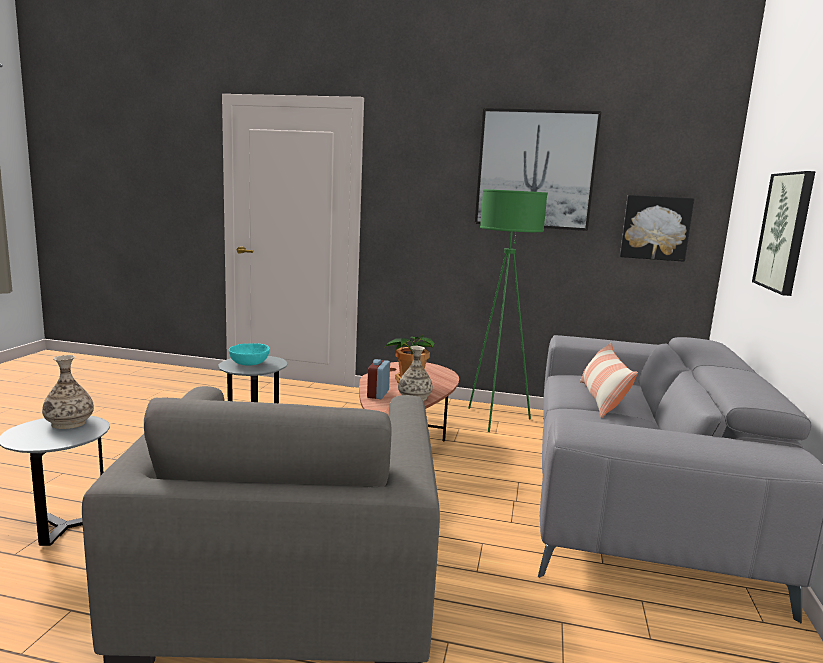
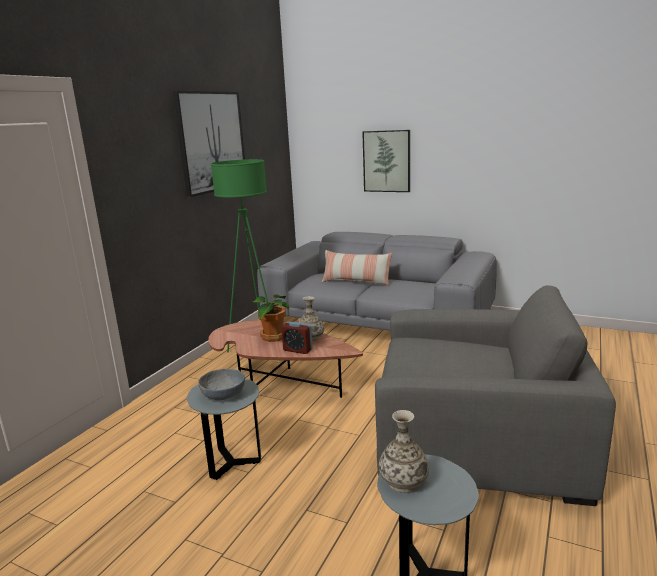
camera: 75 degrees left, 5 degrees up
turquoise bowl [229,343,270,366] -> grey bowl [198,369,245,400]
picture [620,195,694,262] -> none

